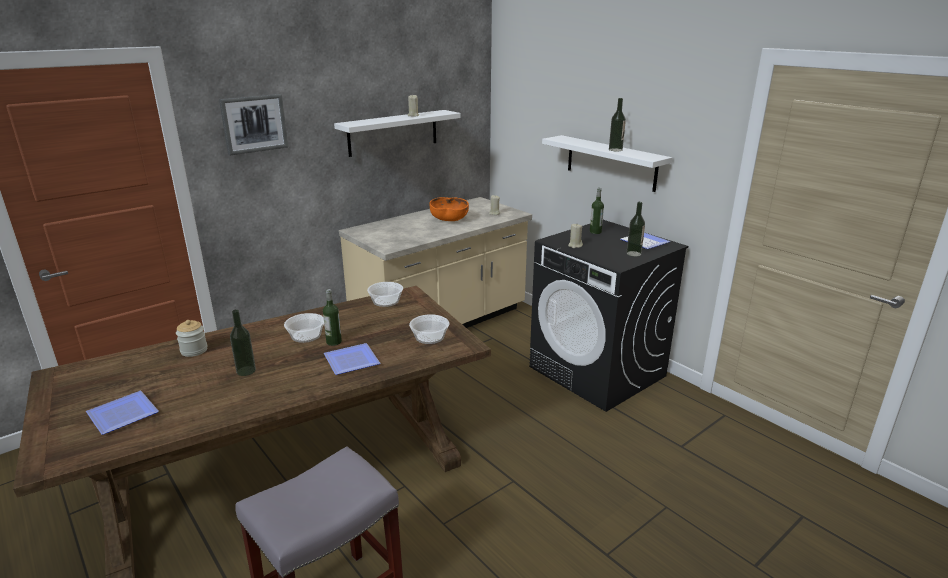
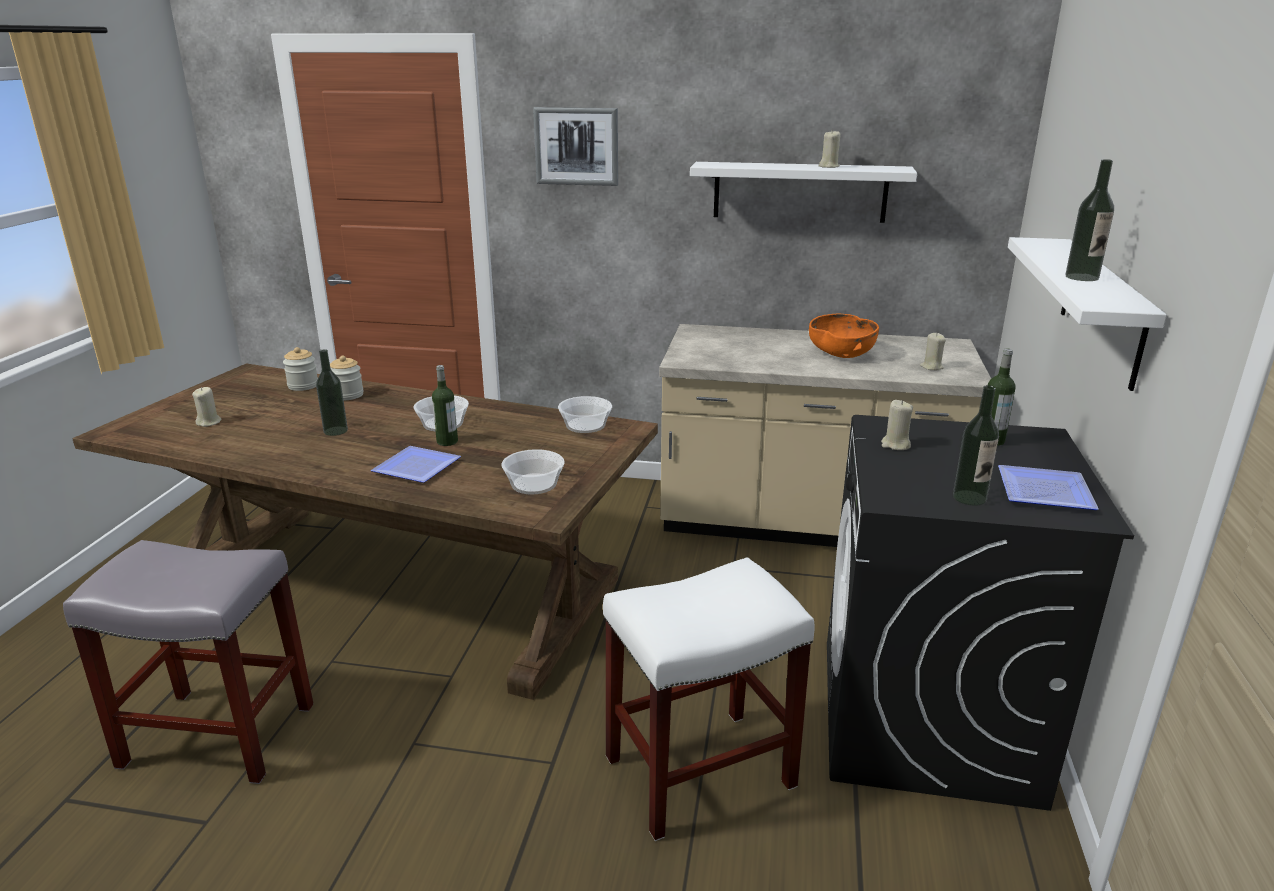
camera: 50 degrees right, 0 degrees up
plate [86,391,159,435] -> beige candle [192,387,221,427]
none -> jar [283,347,318,391]
none -> white stool [603,557,815,841]

